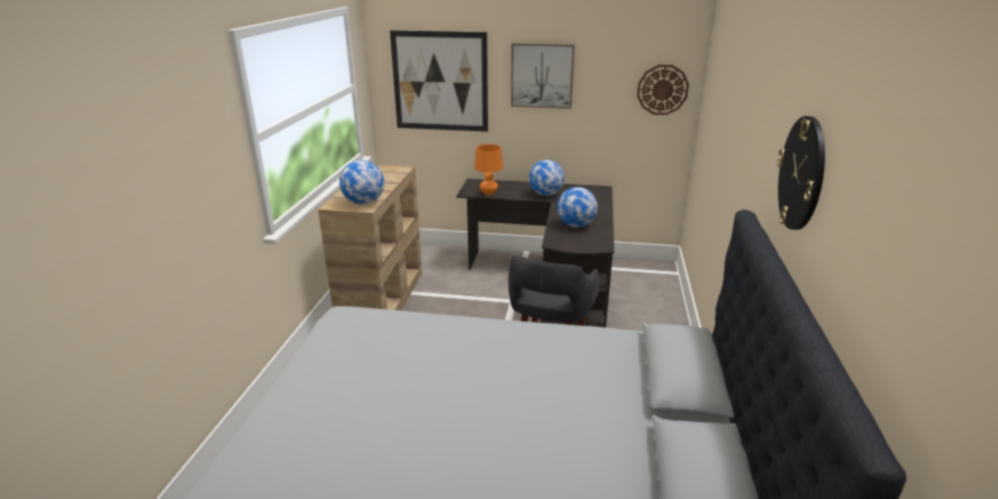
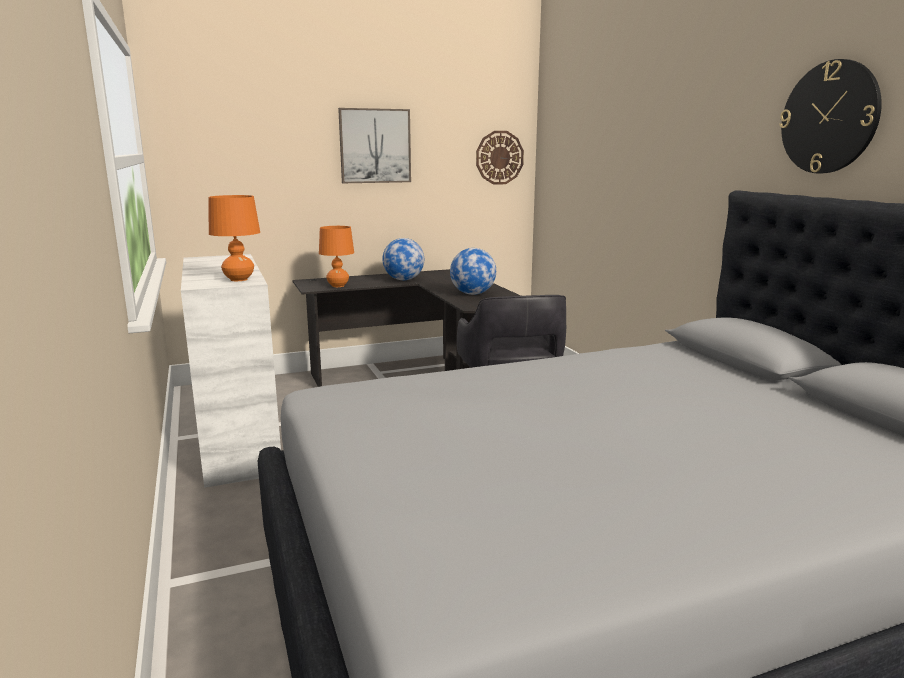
camera: 30 degrees left, 10 degrees down
brown bookcase [318,164,422,310] -> white bookcase [181,254,281,488]
globe [339,160,384,204] -> orange table lamp [209,195,260,281]
picture [390,30,488,132] -> none

